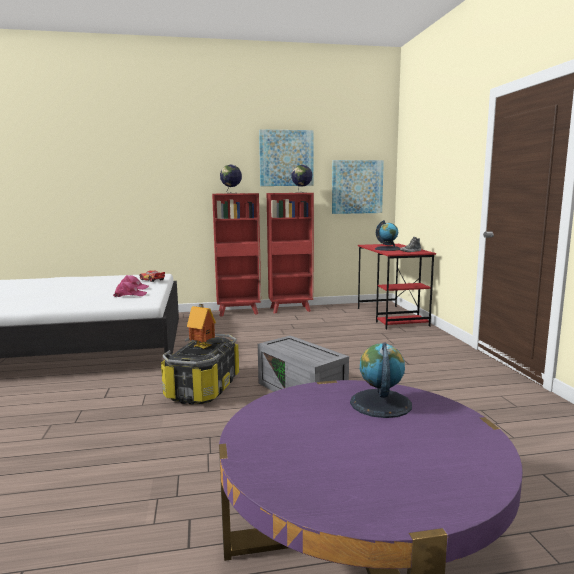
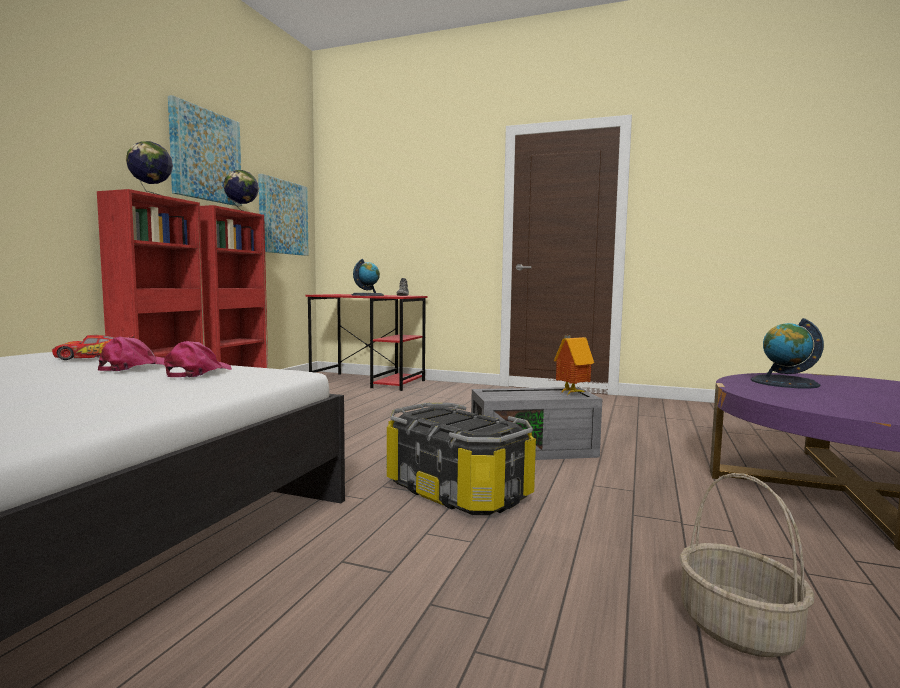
camera: 60 degrees left, 5 degrees down
toy house [187,304,216,349] -> toy house moved to [554,335,594,394]
none -> basket [679,473,814,658]

